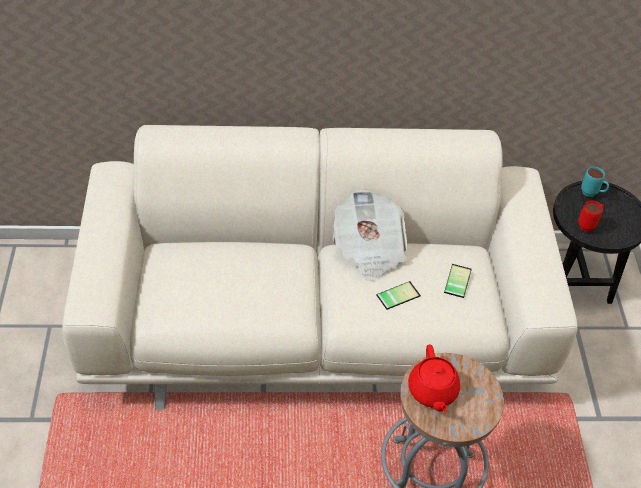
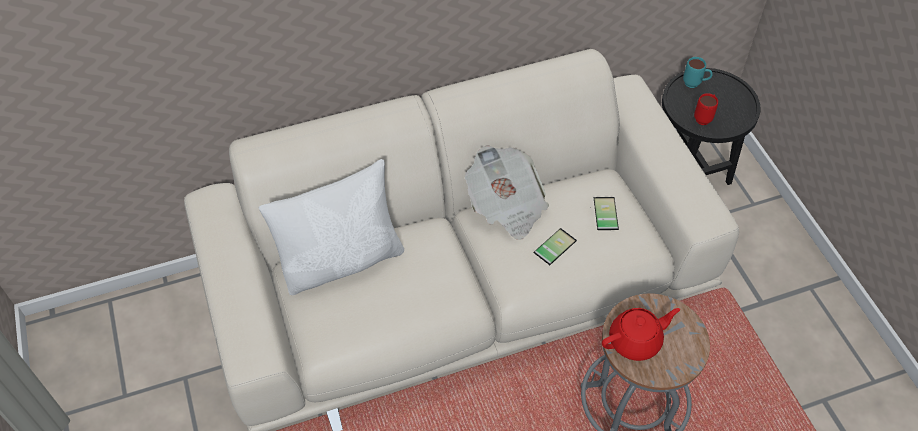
camera: 15 degrees left, 5 degrees up
red teapot [408,344,460,412] -> red teapot turned 90 degrees counterclockwise [602,308,680,361]
none -> white pillow [259,159,404,295]

